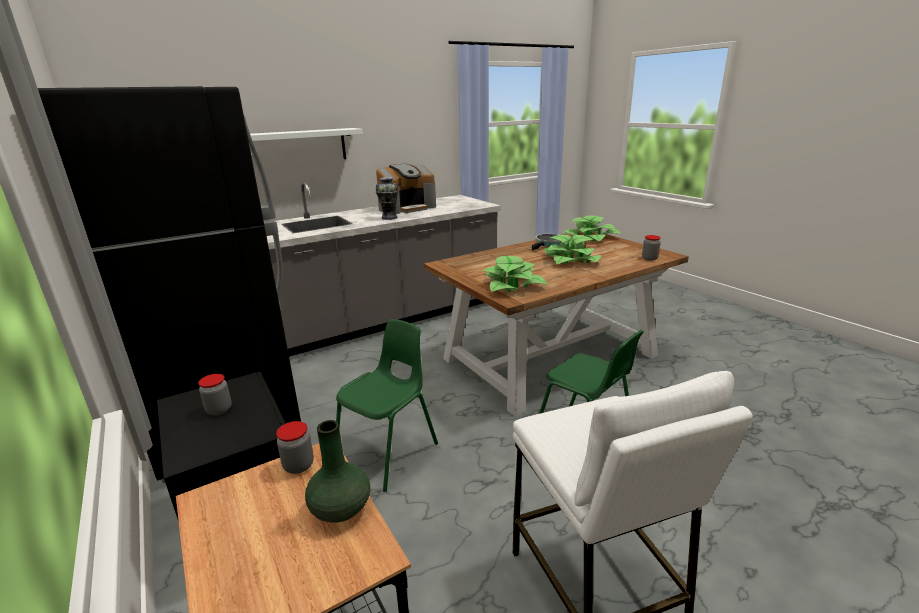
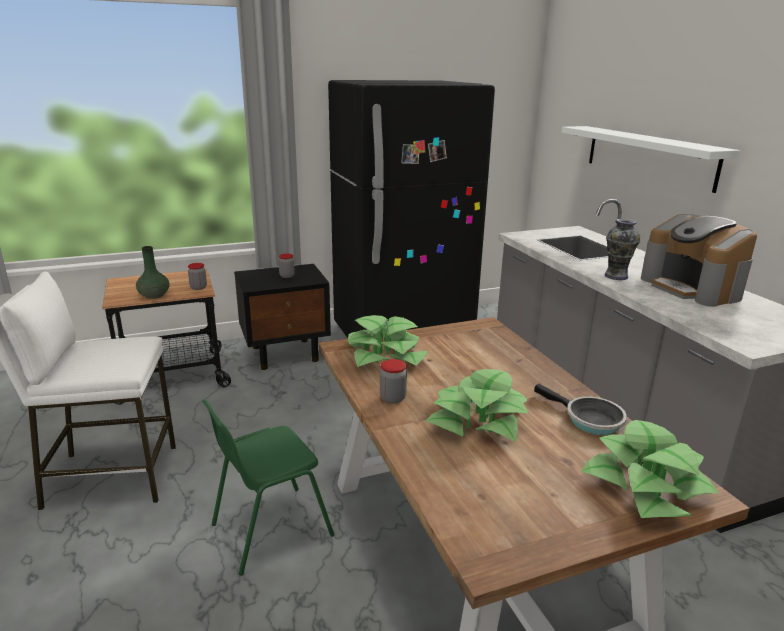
camera: 100 degrees right, 0 degrees up
green chair [336,319,438,492] -> none
jar [642,235,661,261] -> jar moved to [380,359,407,404]

